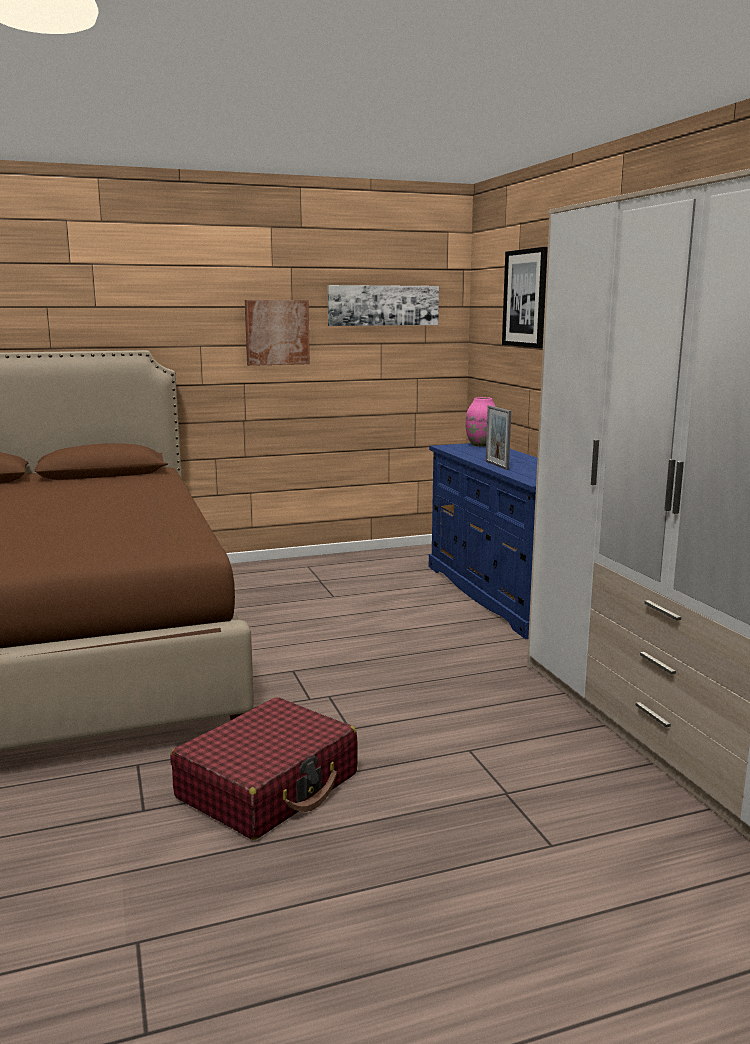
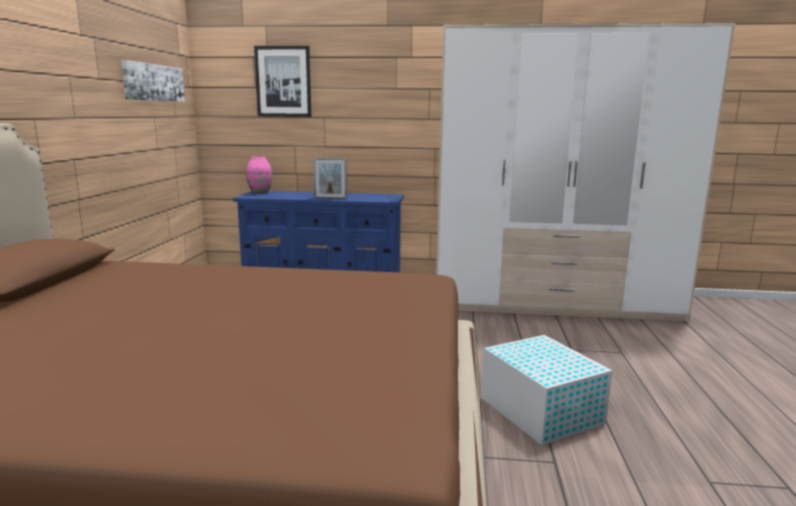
camera: 65 degrees left, 0 degrees up
red suitcase [171,697,358,840] -> white storage box [481,335,613,445]
picture [245,300,310,366] -> none

